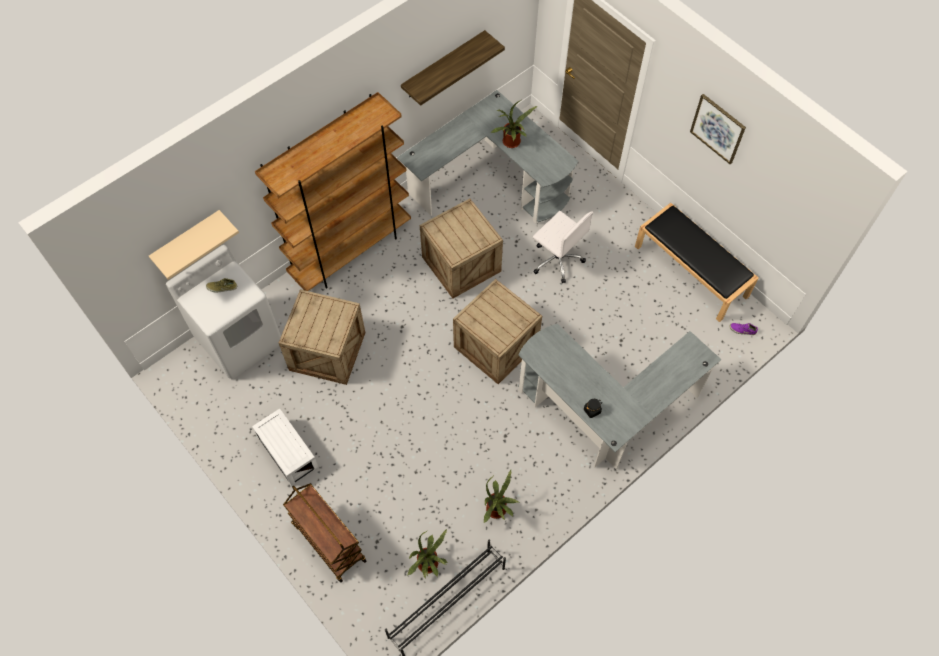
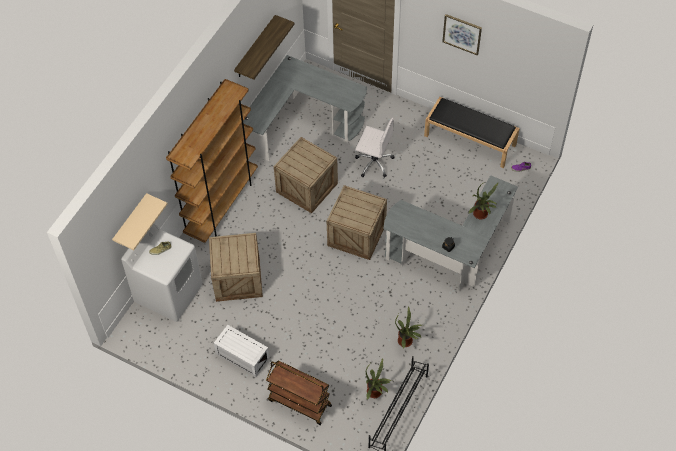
camera: 20 degrees left, 5 degrees down
potted plant [491,100,537,148] -> potted plant moved to [468,181,499,219]

